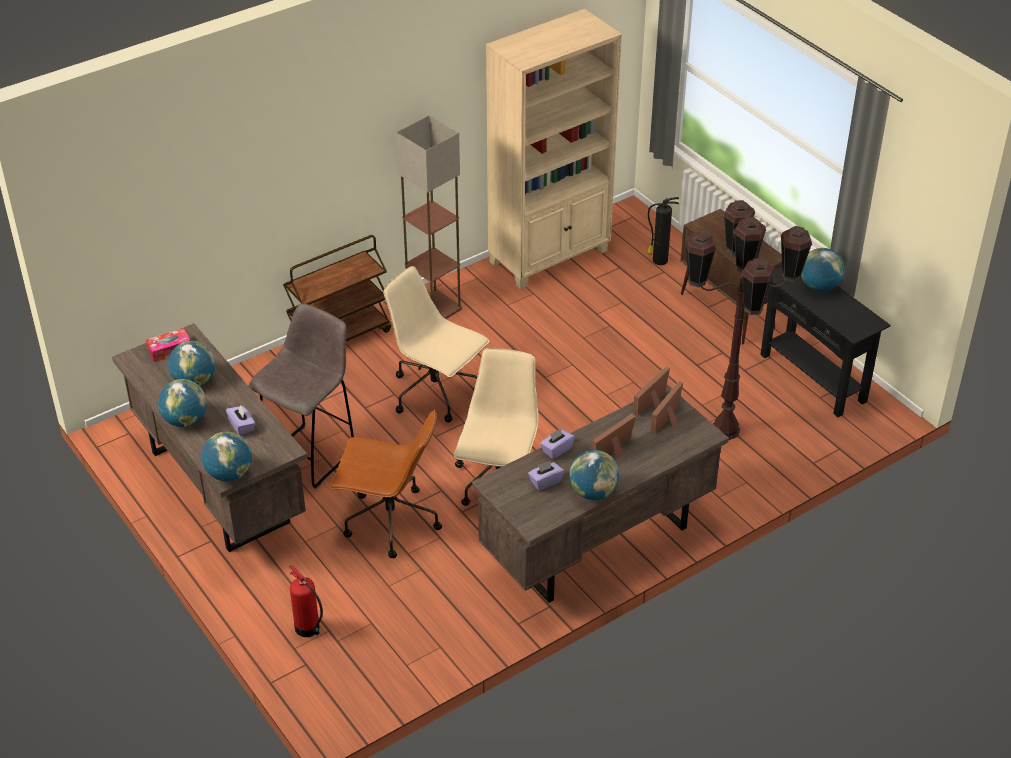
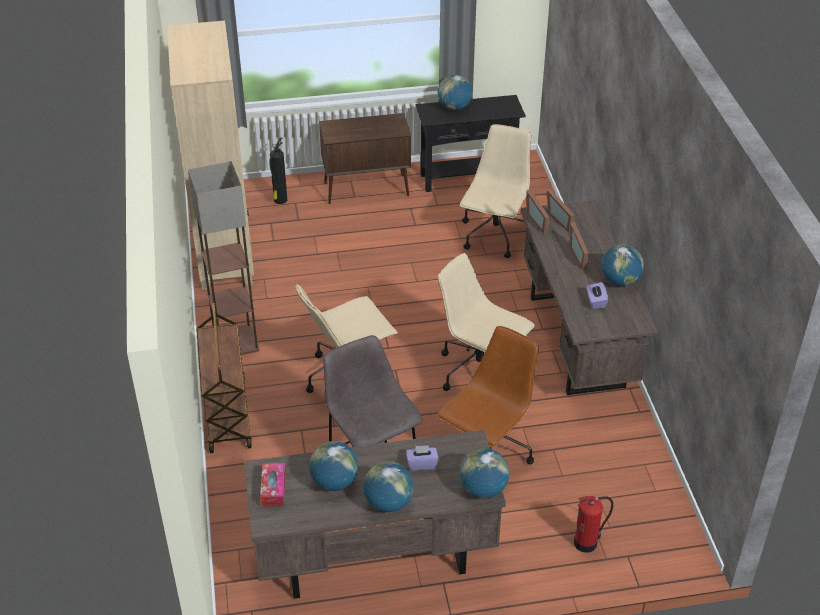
camera: 65 degrees left, 0 degrees up
purple tissue box [540,428,575,459] -> none
brown floor lamp [685,200,812,440] -> beige office chair [460,124,531,258]

